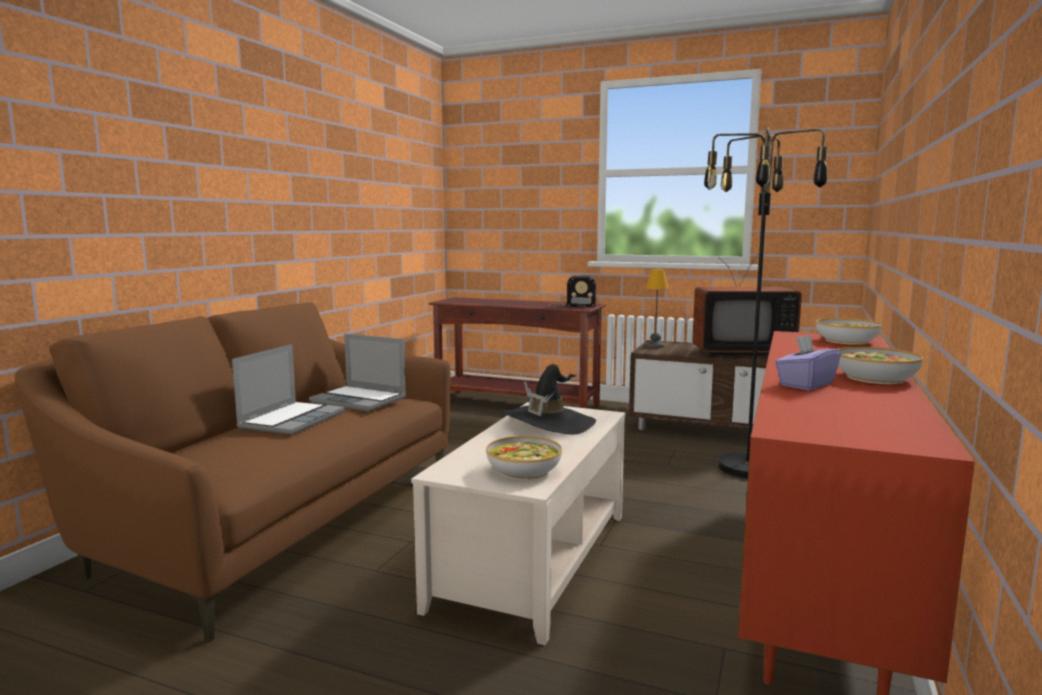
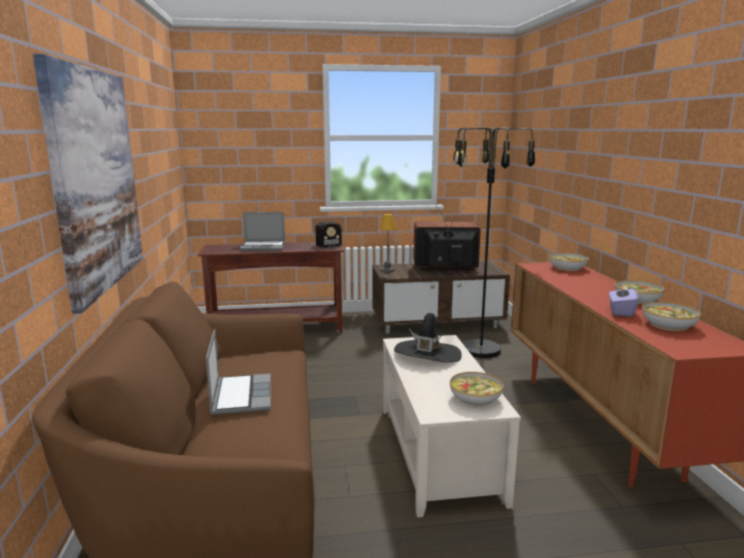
camera: 30 degrees left, 5 degrees up
laptop [309,333,406,411] -> laptop moved to [239,212,285,251]
television [692,254,802,357] -> television turned 150 degrees counterclockwise [413,204,481,271]
none -> picture [33,54,143,314]
none -> bowl [642,302,701,331]

